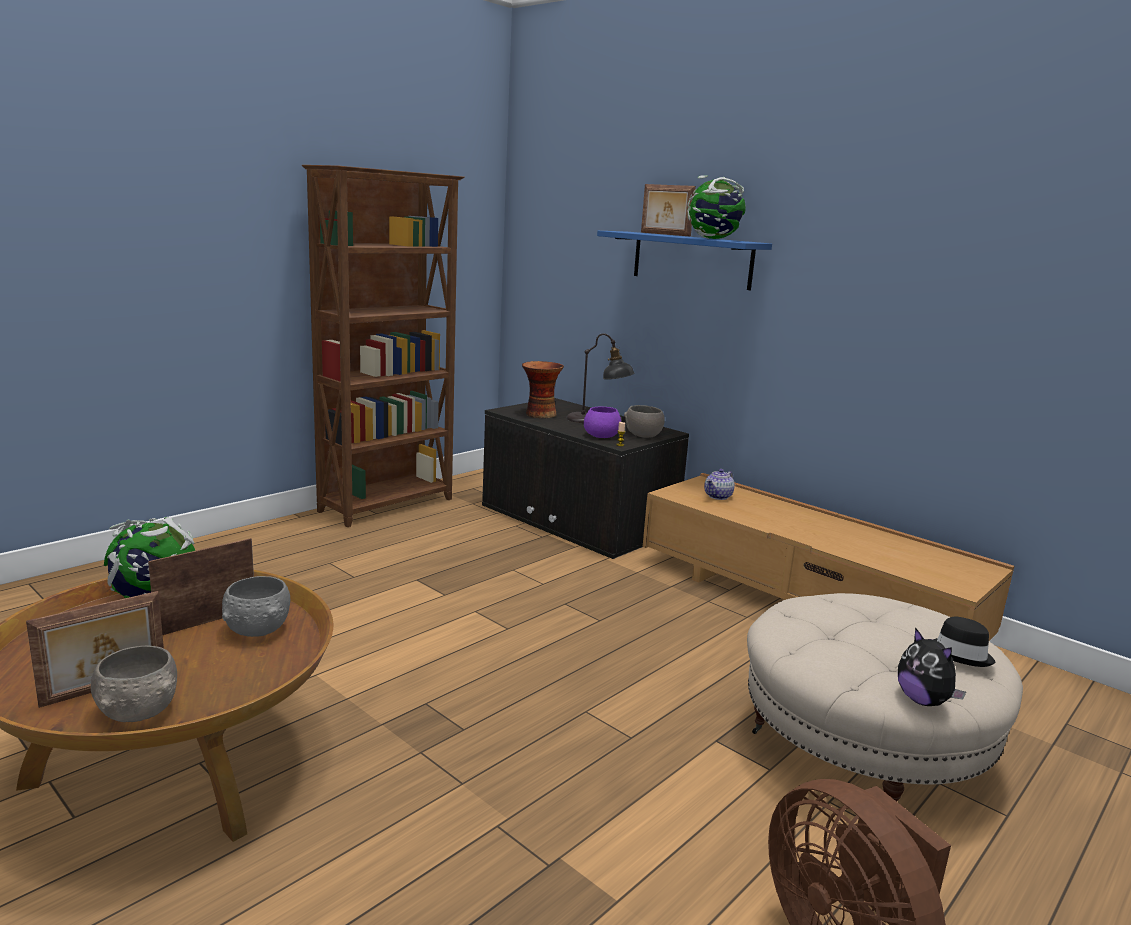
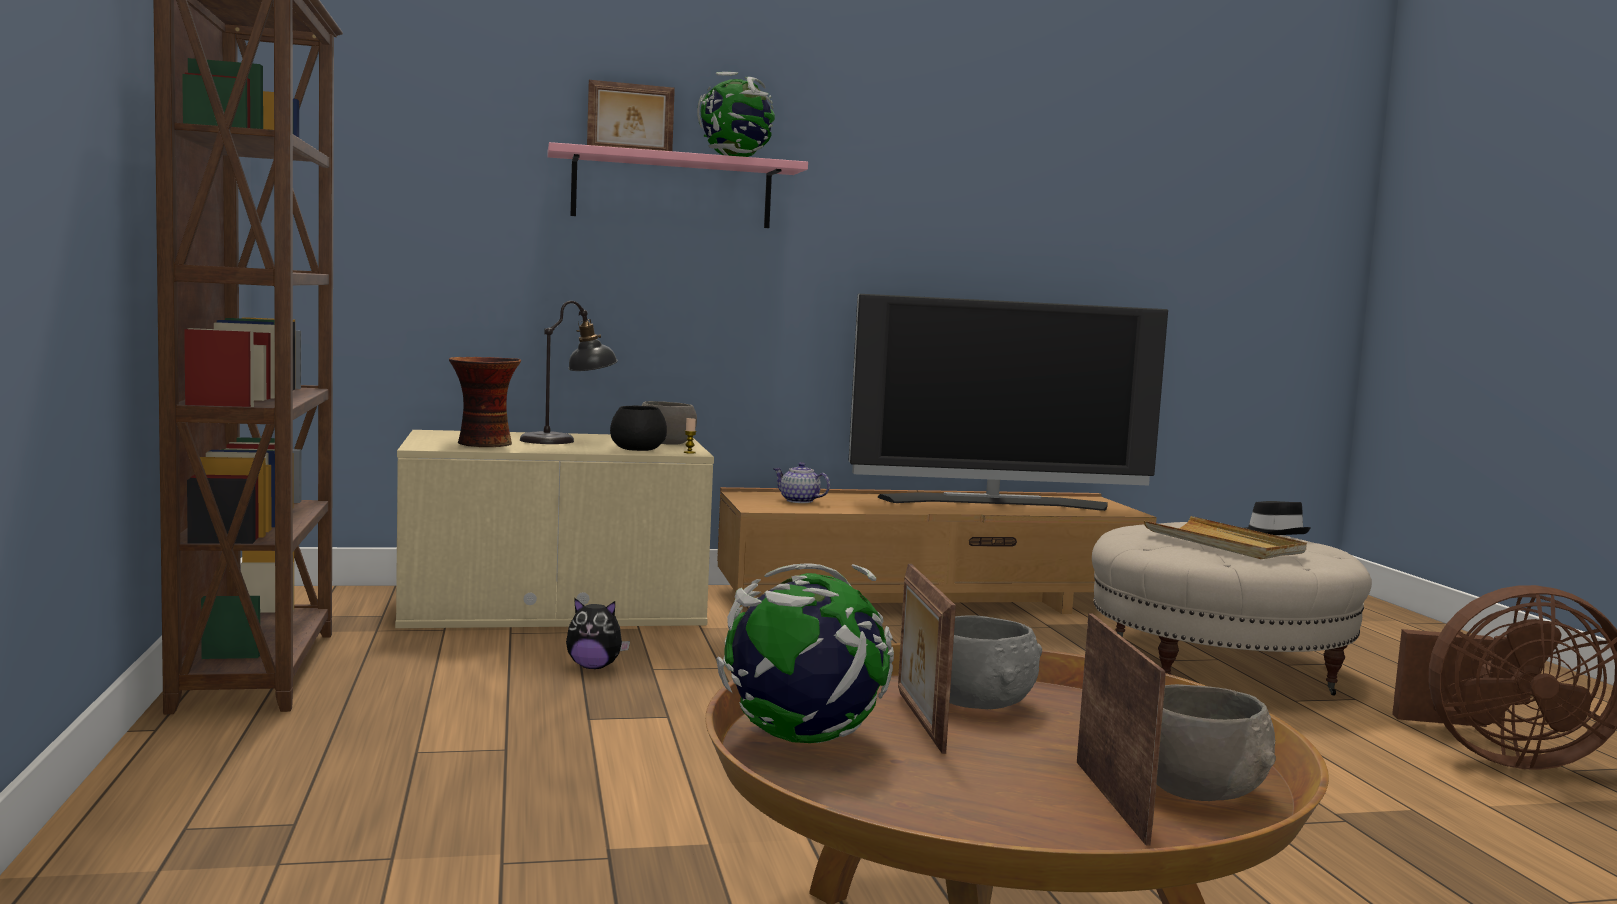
camera: 55 degrees left, 10 degrees down
black cabinet [482,398,689,559] -> beige cabinet [395,430,714,628]
purple bowl [584,406,621,438] -> black bowl [610,405,667,451]
blue shelf [597,231,772,290] -> pink shelf [547,142,808,228]
teapot [704,469,735,500] -> teapot turned 135 degrees clockwise [773,462,830,503]
plush toy [898,627,966,706] -> plush toy moved to [566,598,630,669]
none -> television [849,294,1168,511]
none -> beige tray [1144,516,1307,559]

